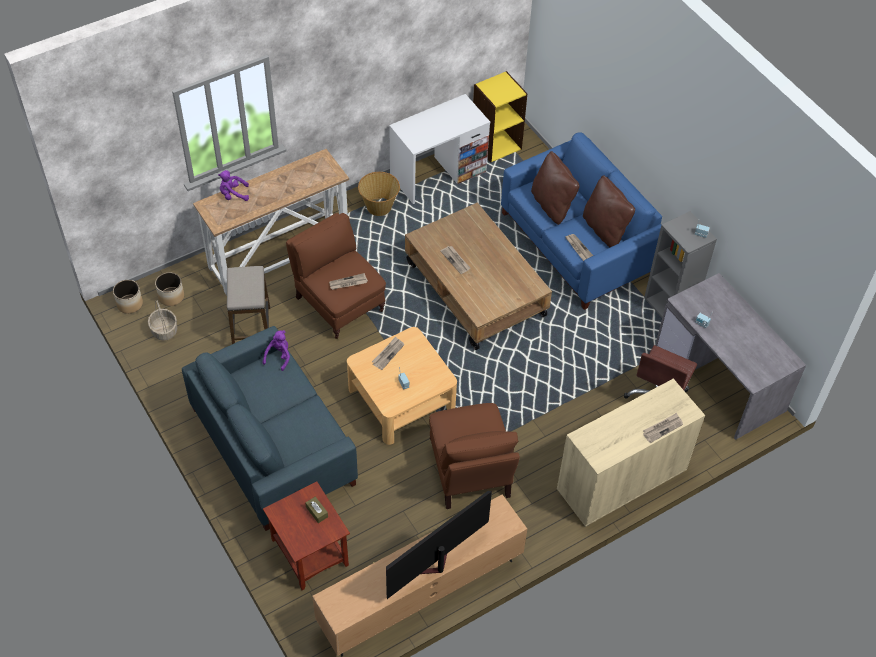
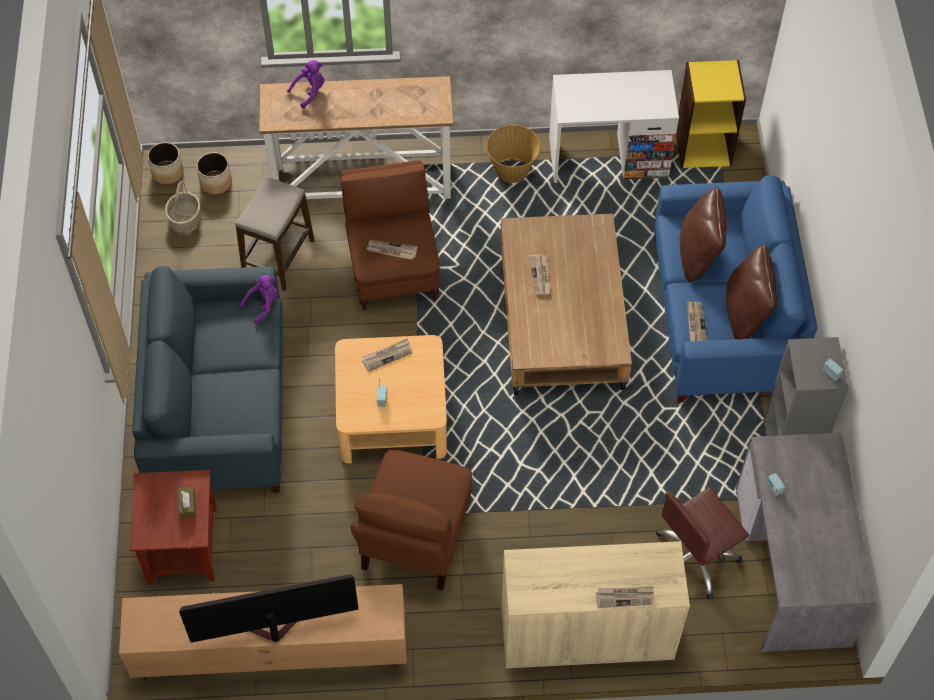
camera: 30 degrees right, 5 degrees up
purple plush toy [218,170,249,201] -> purple plush toy turned 120 degrees clockwise [287,60,324,108]

